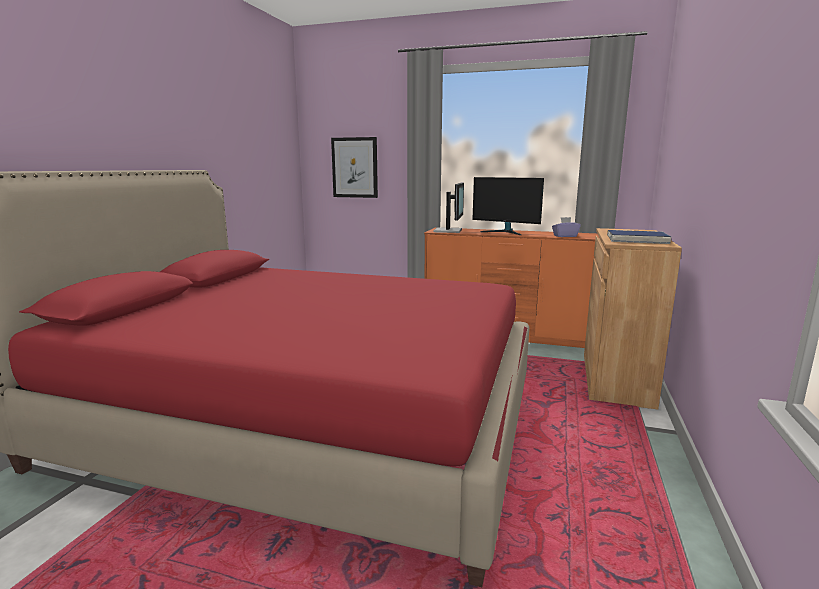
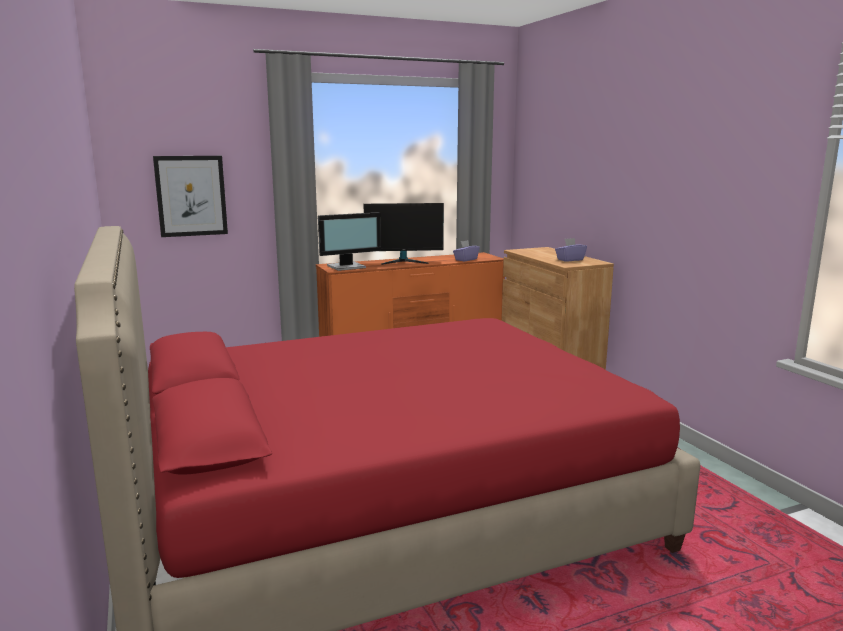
camera: 40 degrees left, 0 degrees up
monitor [434,183,464,233] -> monitor turned 90 degrees clockwise [318,212,381,271]
blue book [607,230,671,244] -> purple tissue box [555,238,587,262]

